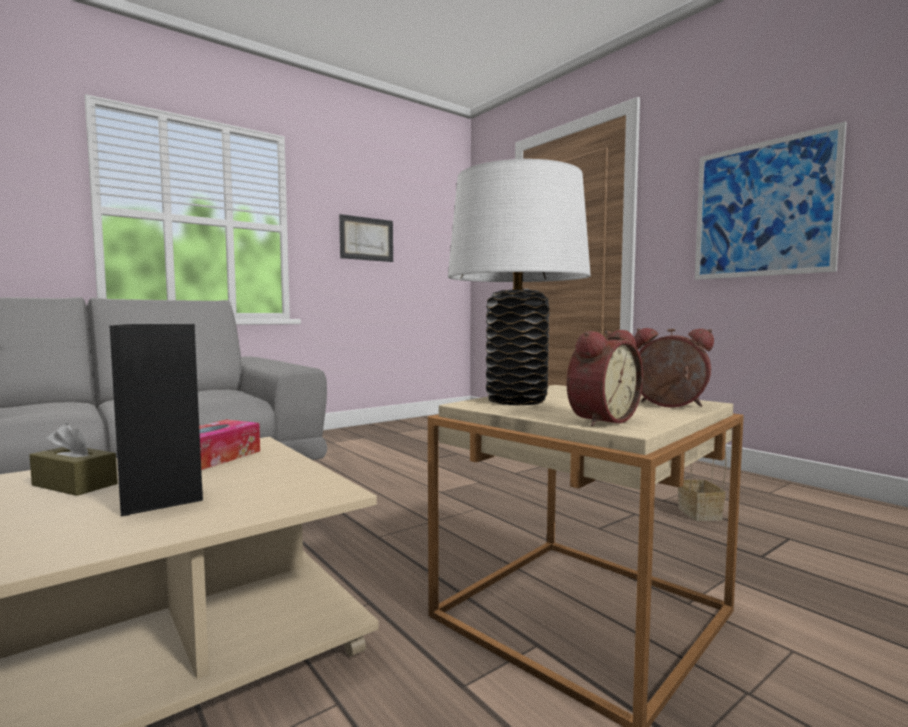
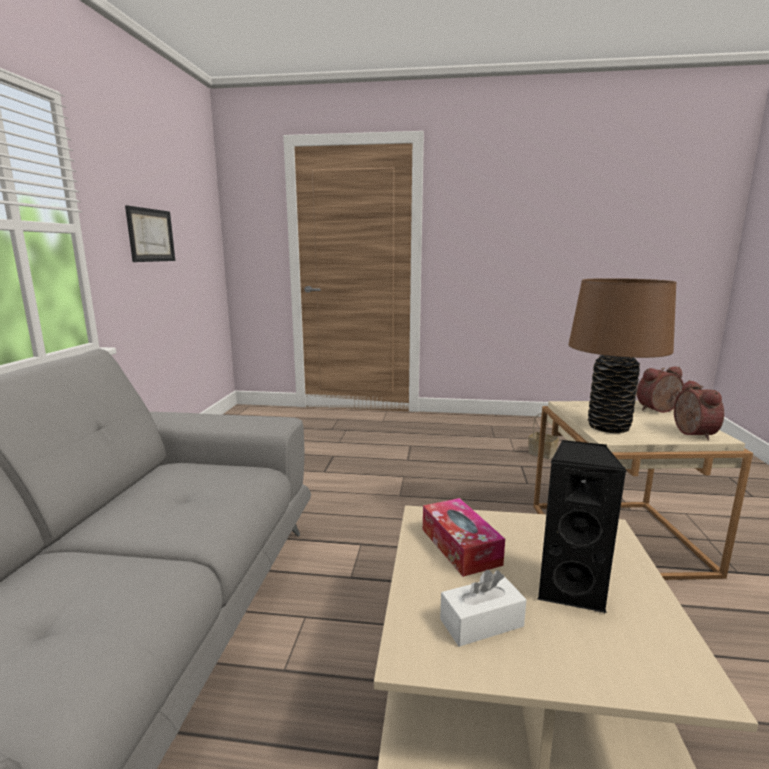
camera: 45 degrees left, 10 degrees up
brown tissue box [29,423,118,496] -> white tissue box [440,570,527,647]
white table lamp [448,159,591,405] -> brown table lamp [568,278,676,433]
picture [695,122,847,280] -> none

